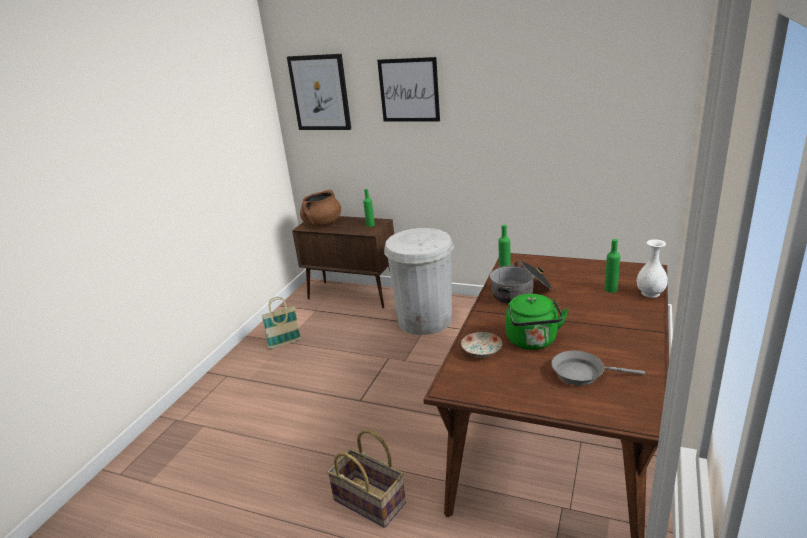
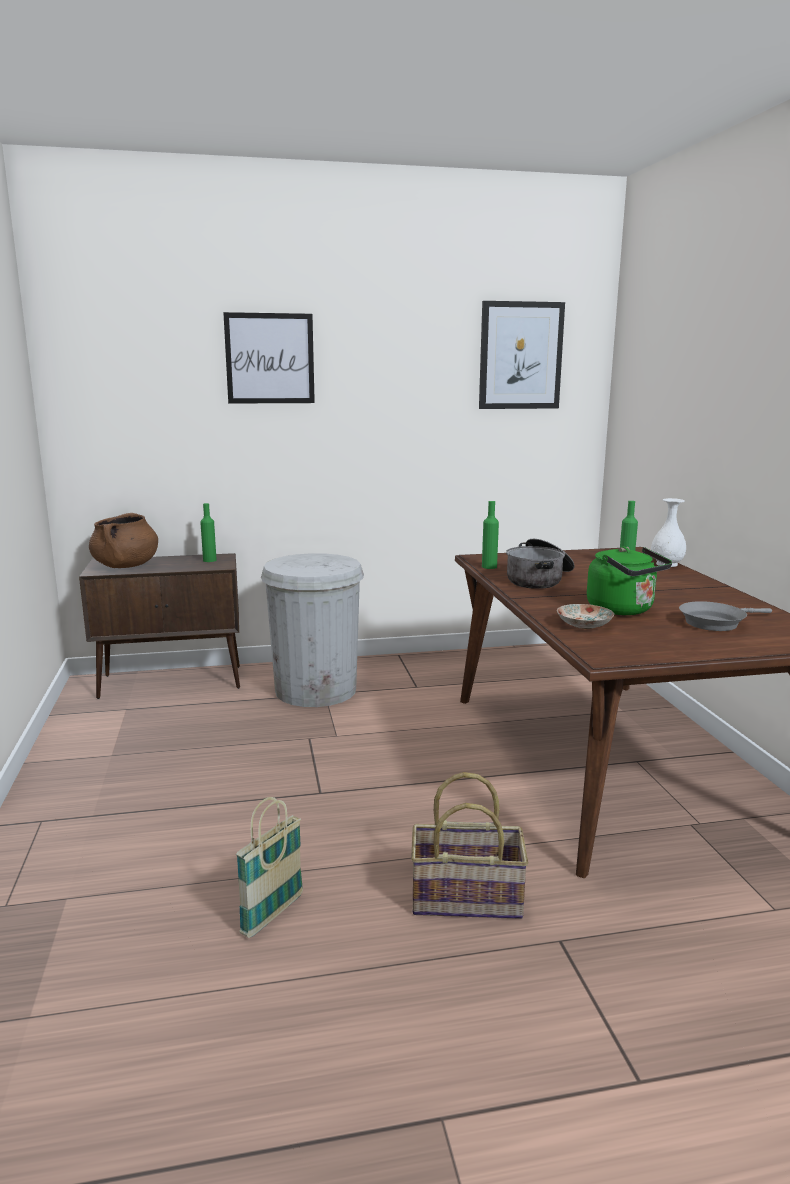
camera: 35 degrees left, 10 degrees down
basket [261,297,301,349] -> basket moved to [236,797,303,938]
picture [287,54,351,130] -> picture moved to [479,301,565,409]

